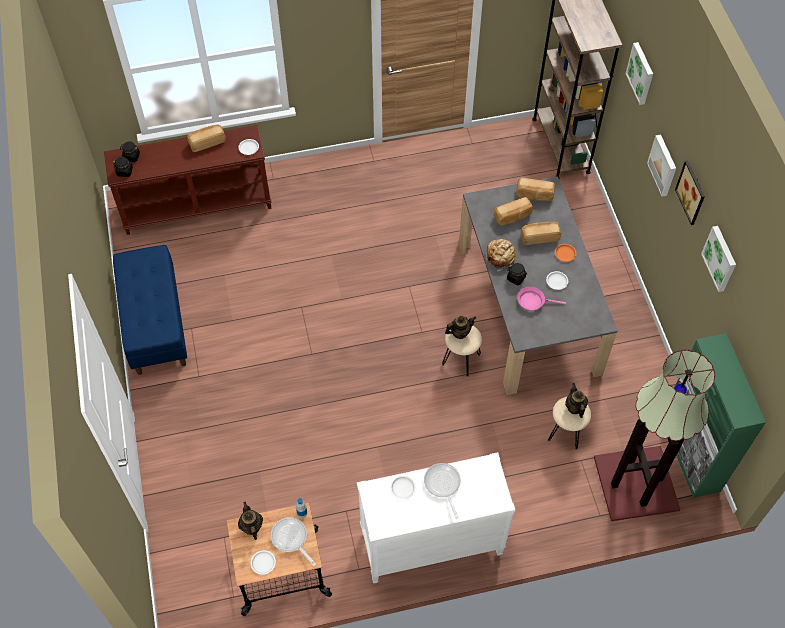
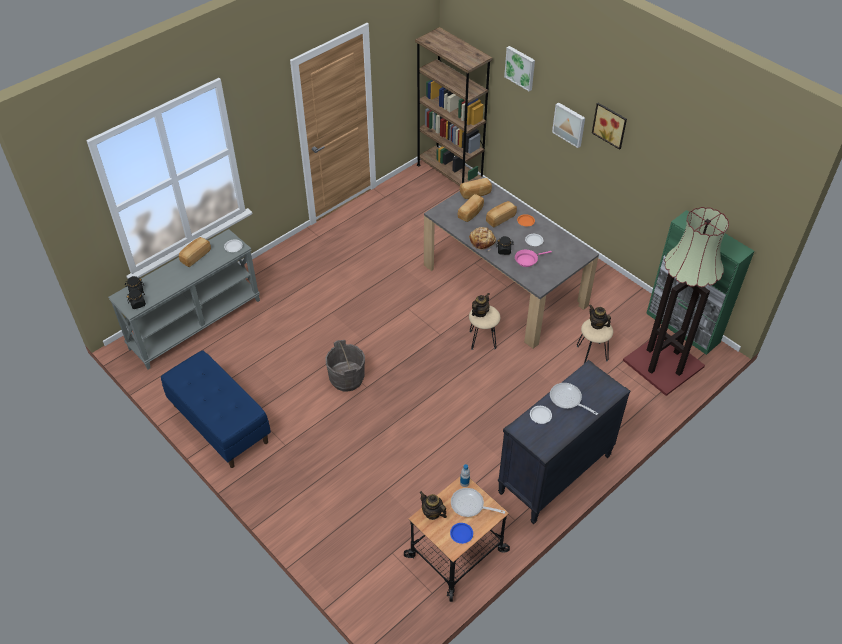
camera: 30 degrees left, 10 degrees down
brown console table [104,125,272,235] -> grey console table [108,229,260,370]
white plate [251,550,276,575] -> blue plate [450,523,473,544]
white dresser [357,452,515,583] -> black dresser [498,360,630,524]
picture [701,226,736,292] -> none
none -> grey bucket [325,340,365,392]

